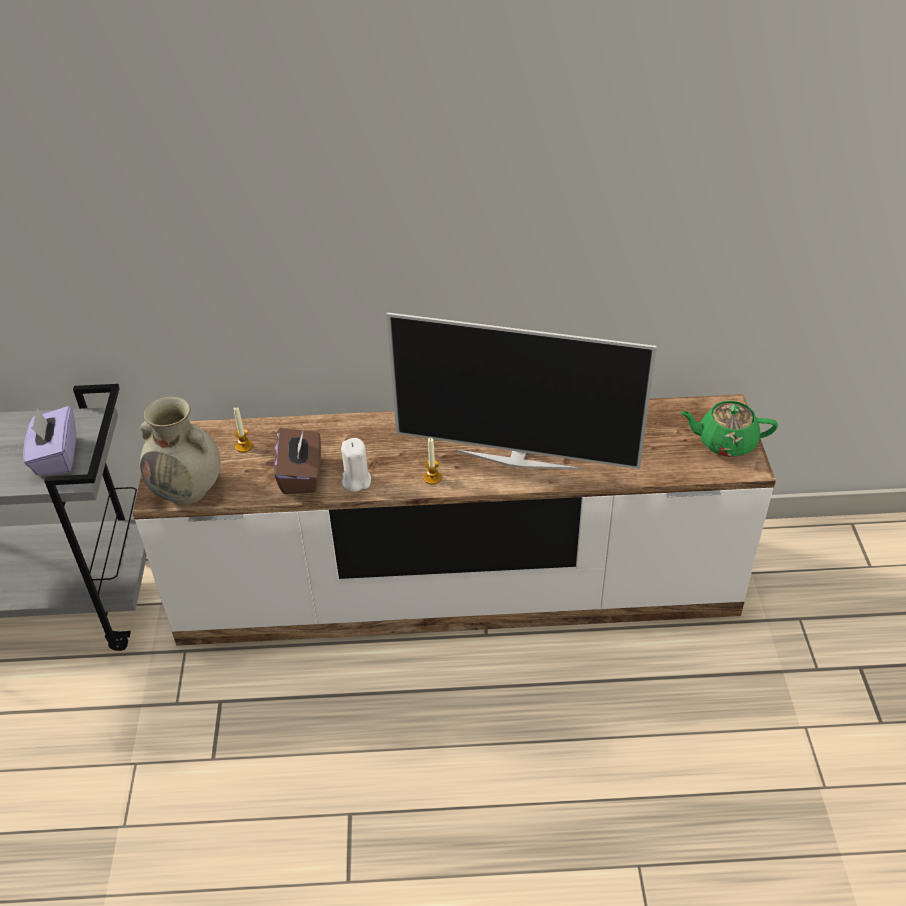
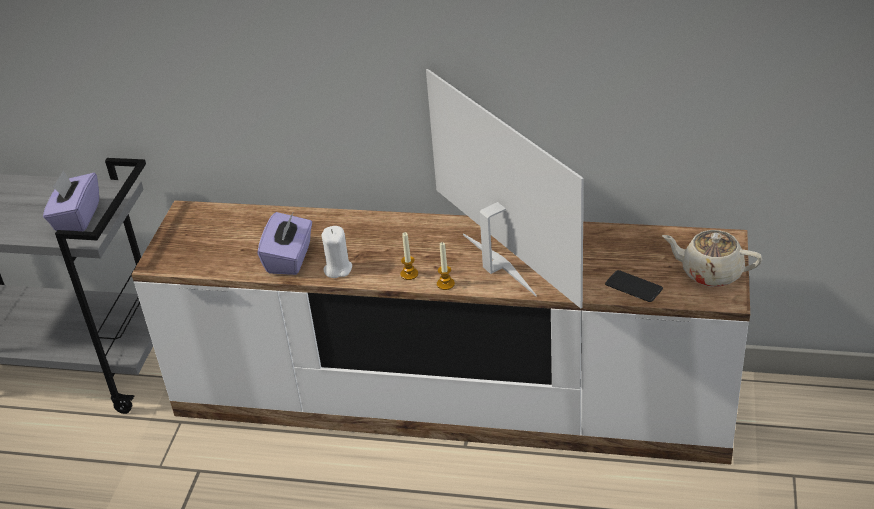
camera: 15 degrees right, 5 degrees down
beige vase [140,397,221,505] -> none
candle [234,407,253,452] -> candle moved to [437,242,455,290]
brown tissue box [274,428,321,494] -> purple tissue box [257,212,312,275]
television [387,312,657,469] -> television turned 150 degrees counterclockwise [426,69,584,309]
green teapot [680,401,778,457] -> beige teapot [662,230,762,287]
none -> phone [605,270,663,302]

